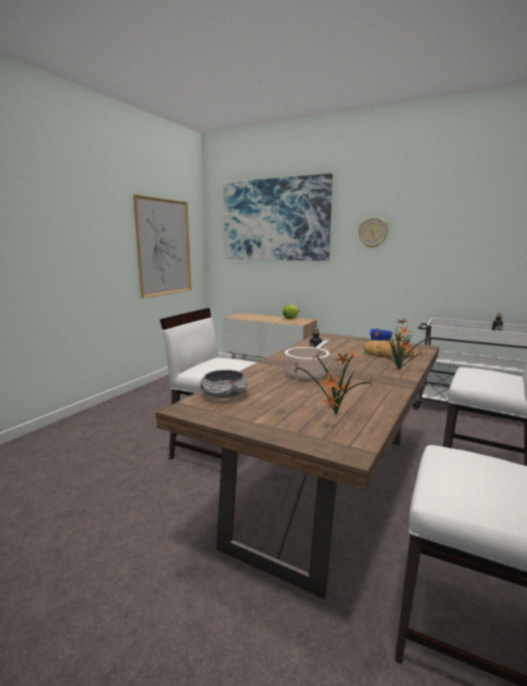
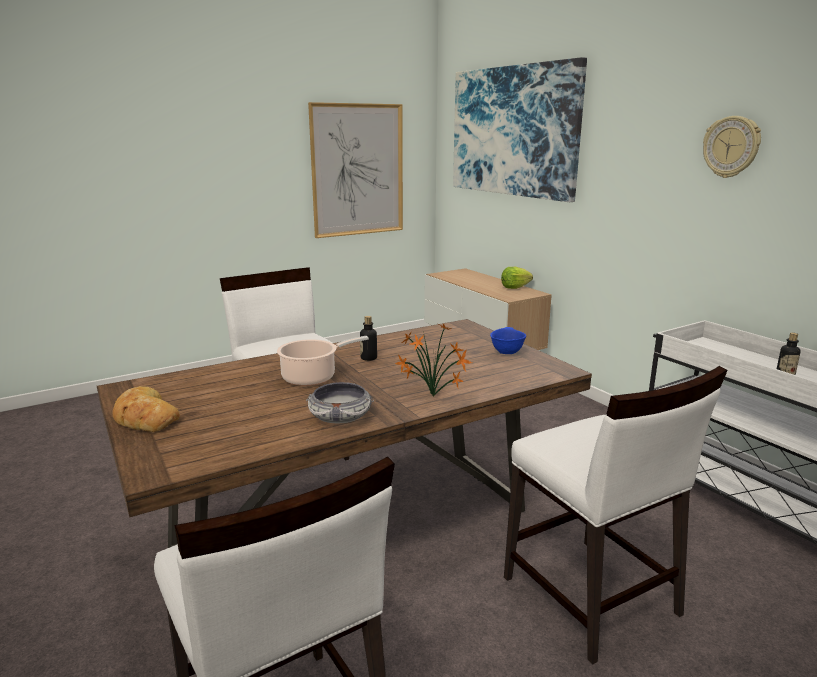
camera: 30 degrees right, 5 degrees up
bowl [200,370,249,399] -> bowl moved to [306,382,374,423]
potted plant [294,349,373,414] -> none
wall clock [358,217,389,248] -> wall clock moved to [703,116,761,178]
bread [364,340,414,358] -> bread moved to [113,386,180,432]

